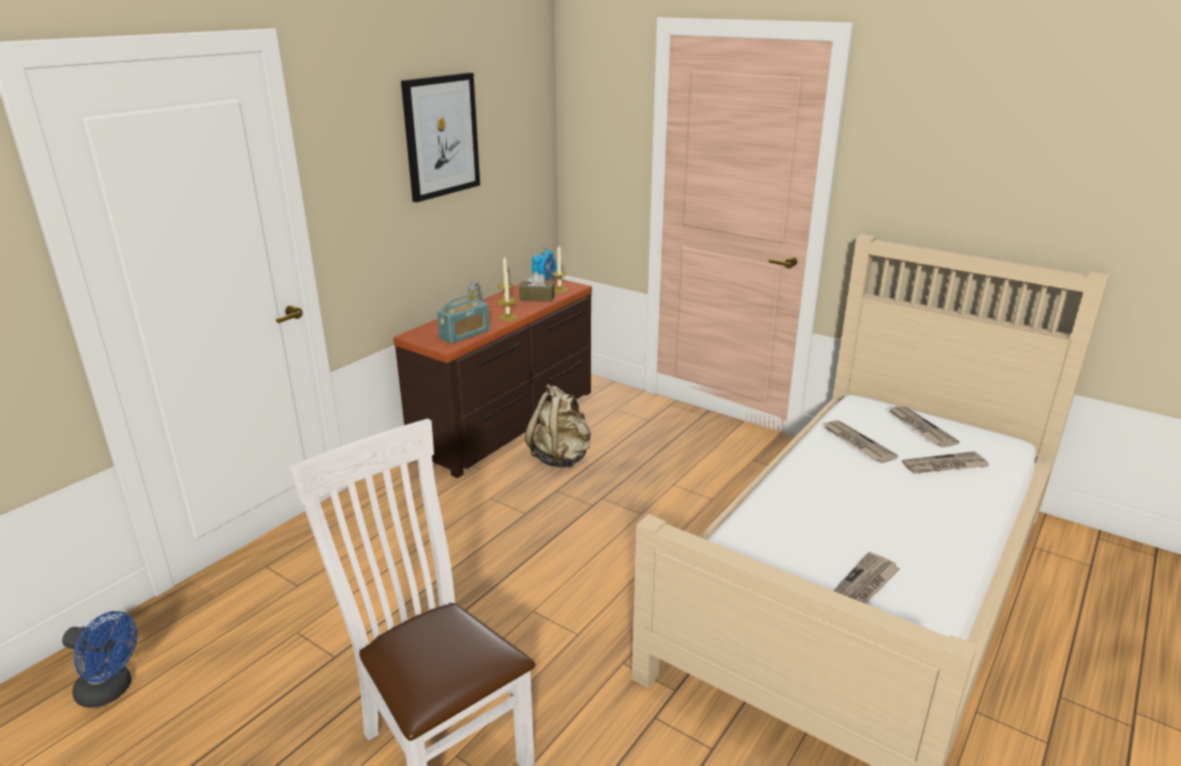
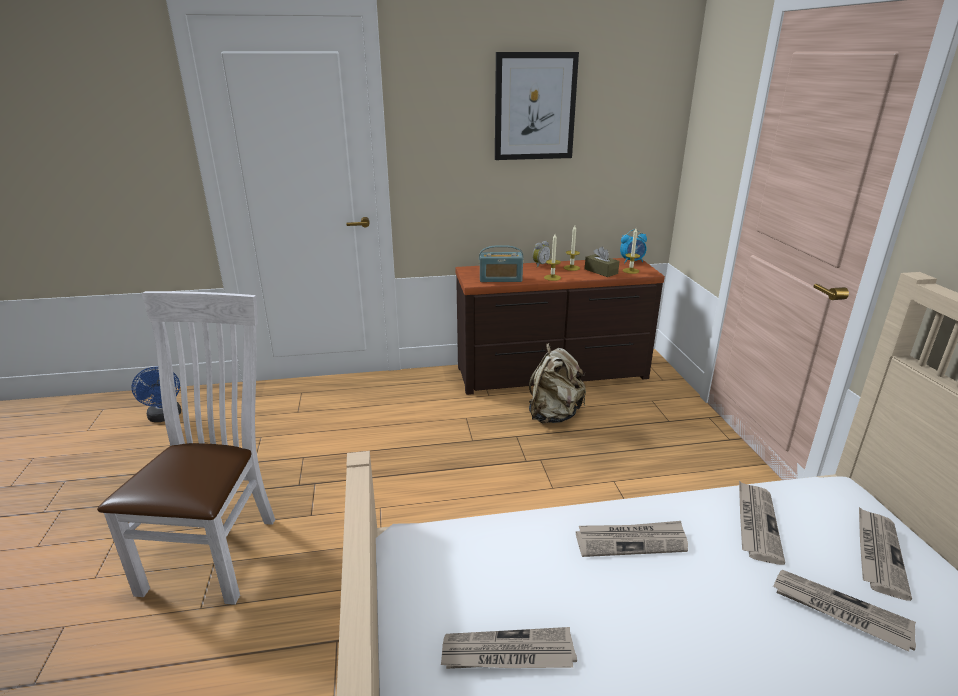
camera: 45 degrees right, 0 degrees up
none -> newspaper [576,521,688,557]

